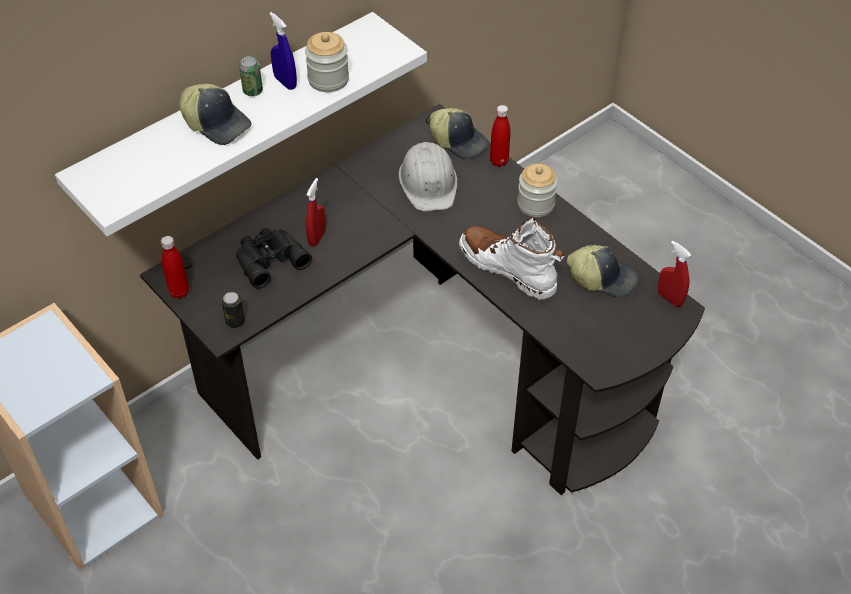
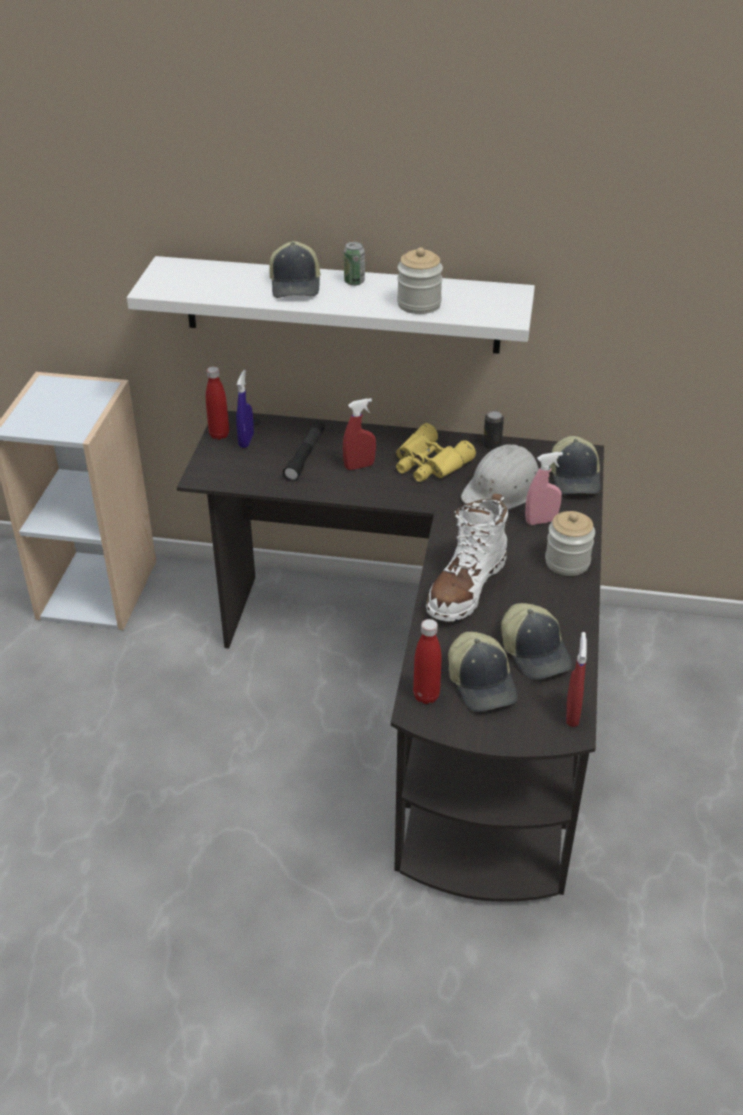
camera: 50 degrees right, 10 degrees down
can [221,292,245,328] -> can moved to [483,411,504,450]
black binoculars [236,228,312,289] -> black flashlight [283,421,325,481]
blue spray bottle [269,12,297,90] -> blue spray bottle moved to [236,370,254,448]
white boot [459,217,565,299] -> white boot turned 150 degrees counterclockwise [426,494,508,621]
red bottle [490,105,510,167] -> red bottle moved to [413,619,441,704]
none -> yellow binoculars [396,423,476,482]
none -> cap [448,632,518,712]
none -> pink spray bottle [525,452,563,525]

